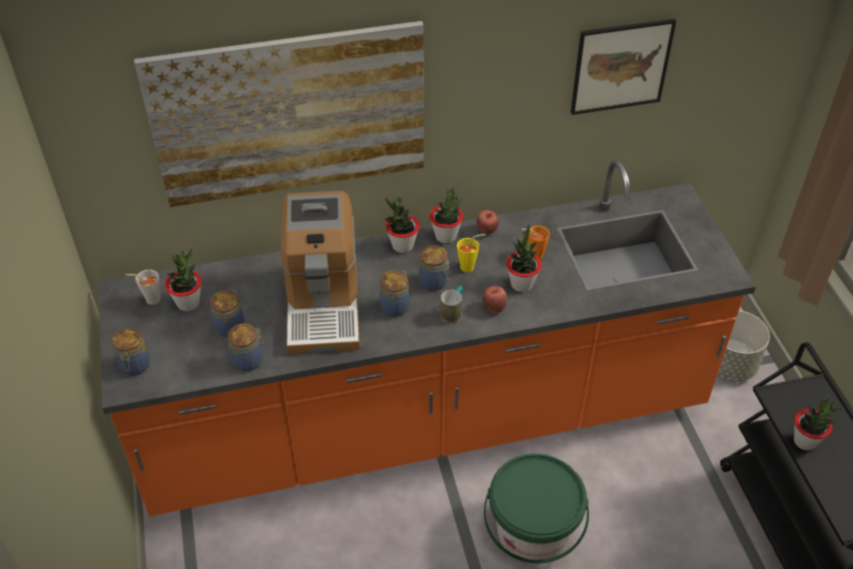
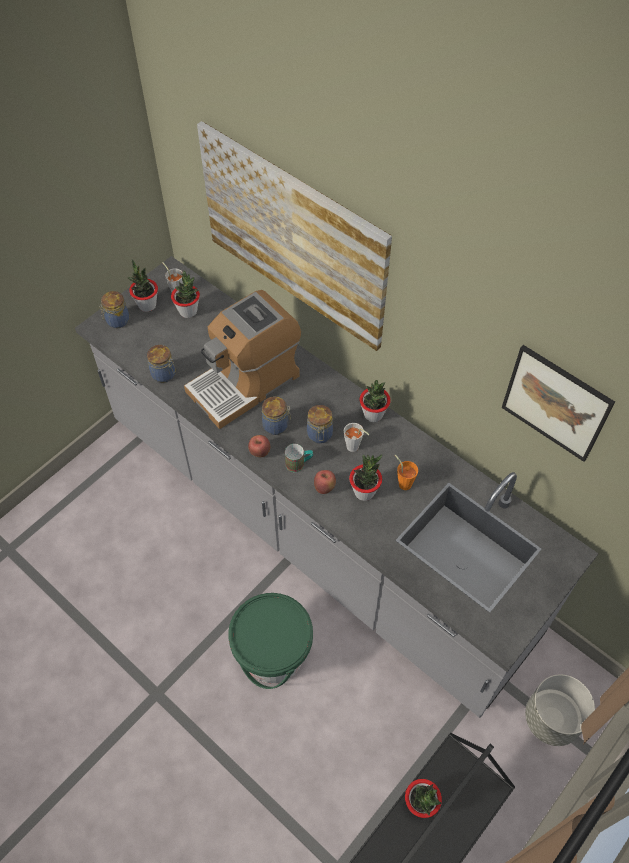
camera: 55 degrees right, 10 degrees up
orange counter [99,160,756,516] -> grey counter [75,256,598,718]
jar [210,290,245,337] -> none
potted plant [385,197,420,253] -> potted plant moved to [128,260,158,312]
yellow cup [457,234,486,272] -> grey cup [344,423,369,452]
apple [476,210,499,235] -> apple moved to [248,435,270,457]

